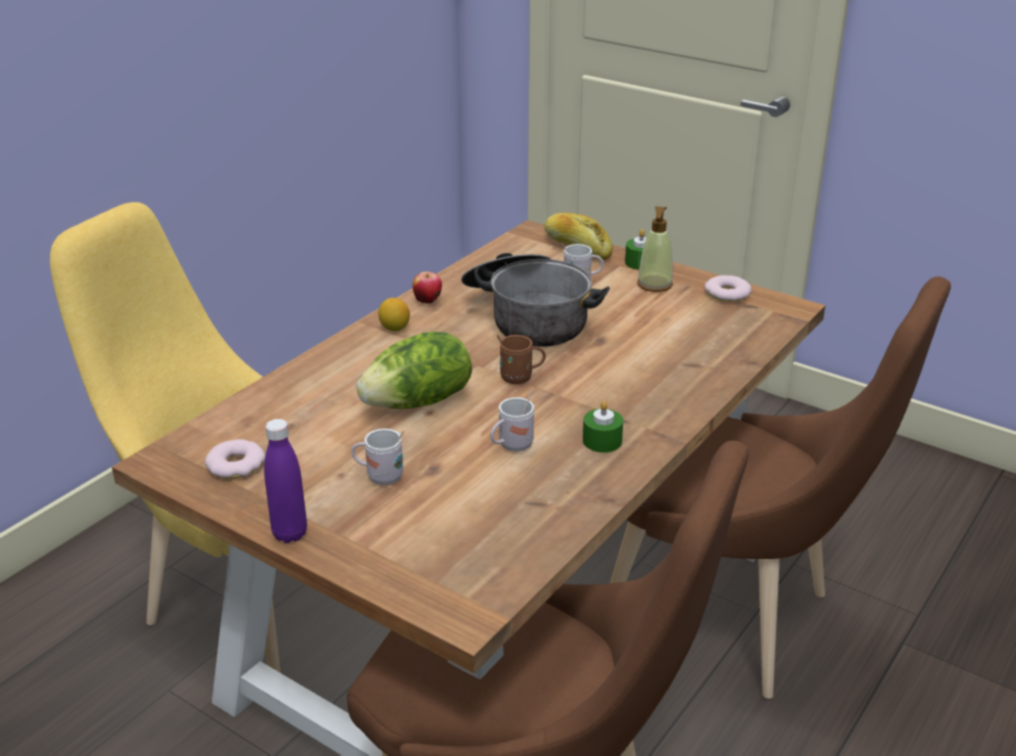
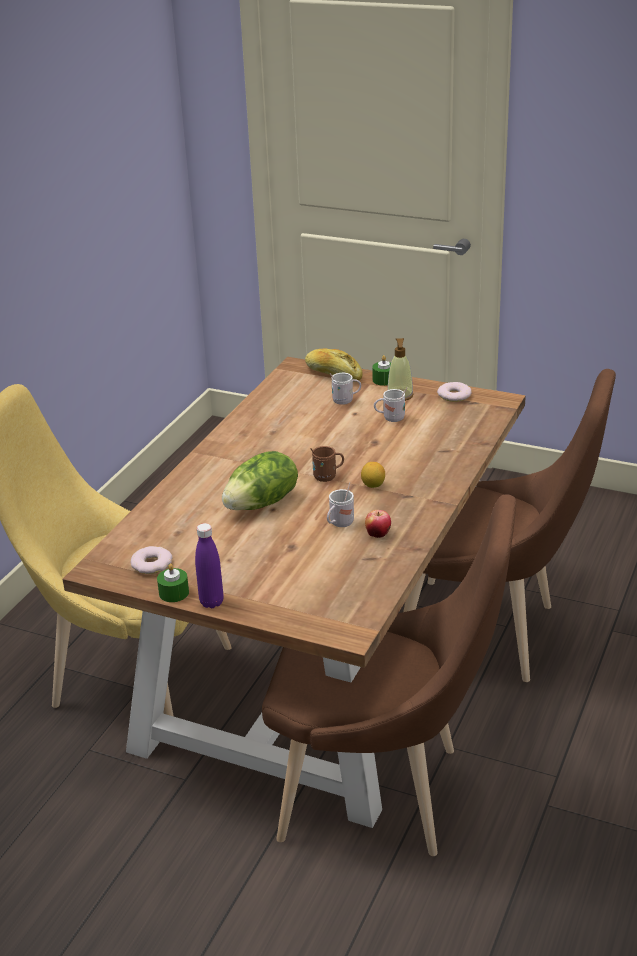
camera: 10 degrees left, 0 degrees up
white mug [351,428,404,485] -> white mug moved to [374,387,407,422]
lemon [378,298,410,331] -> lemon moved to [361,462,385,488]
apple [413,272,442,304] -> apple moved to [365,510,391,538]
cooking pot [461,253,610,347] -> none
green candle [583,401,623,453] -> green candle moved to [157,564,189,602]

